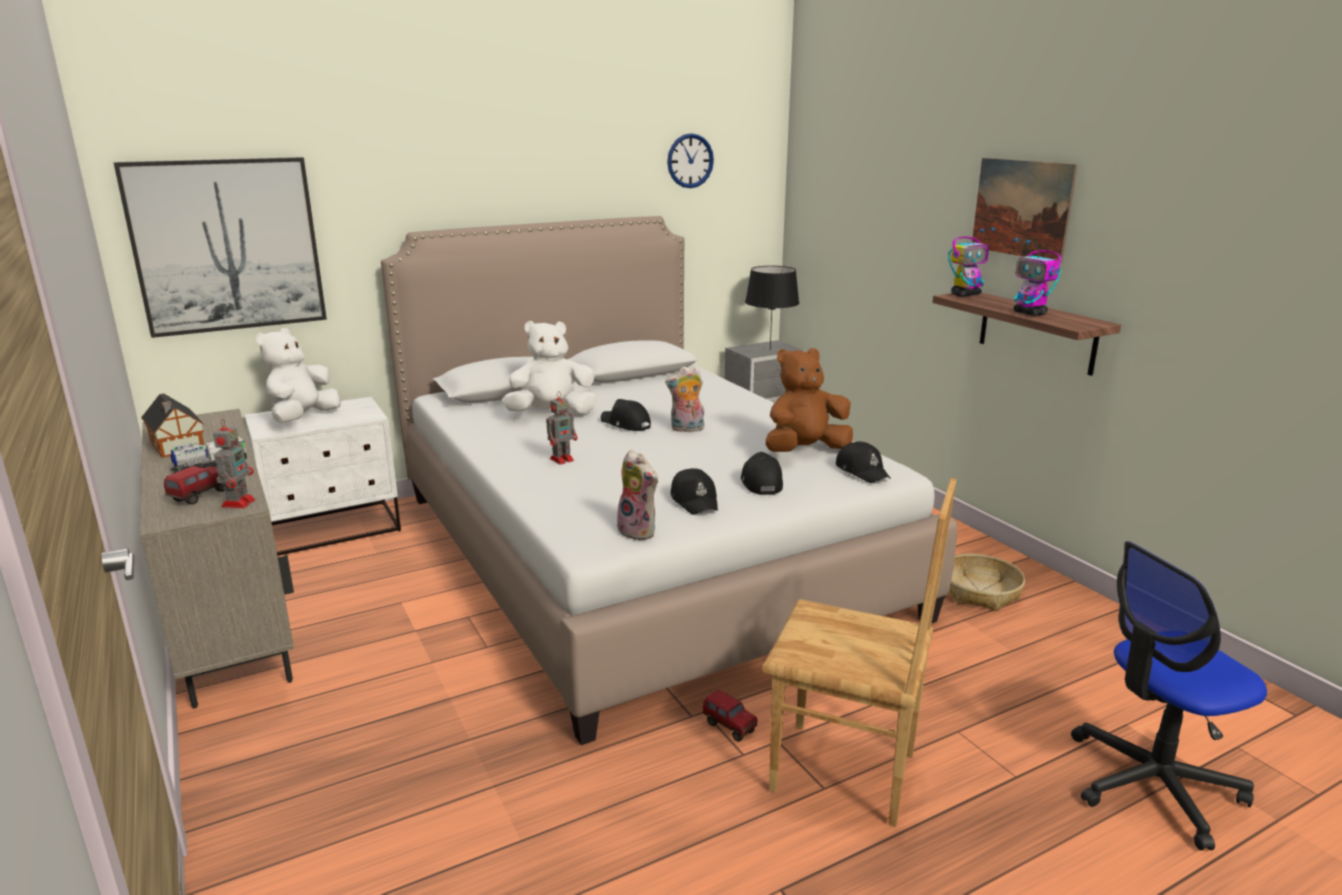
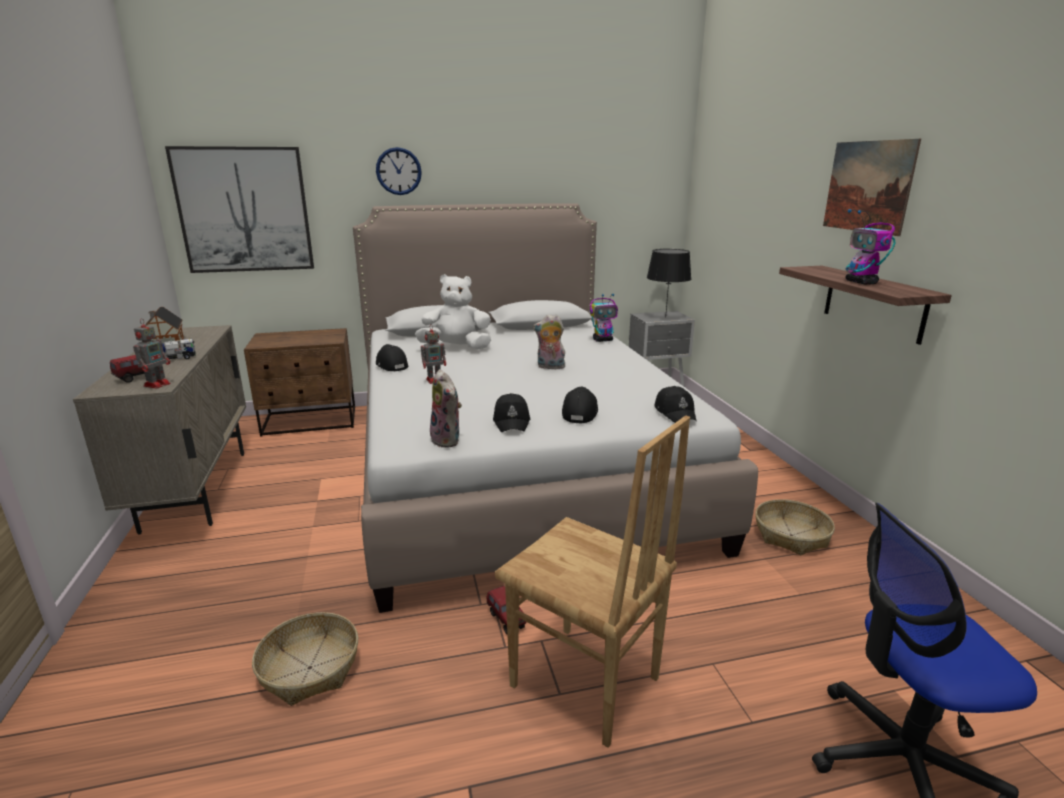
camera: 15 degrees right, 0 degrees up
white nightstand [244,397,401,556] -> brown nightstand [244,328,355,436]
white plush toy [256,328,341,423] -> none
black cap [601,399,651,431] -> black cap moved to [376,344,408,371]
wall clock [667,133,714,188] -> wall clock moved to [376,147,422,195]
brown plush toy [766,348,853,452] -> none
toy robot [948,228,995,297] -> toy robot moved to [590,294,618,342]
none -> basket [252,612,358,706]

